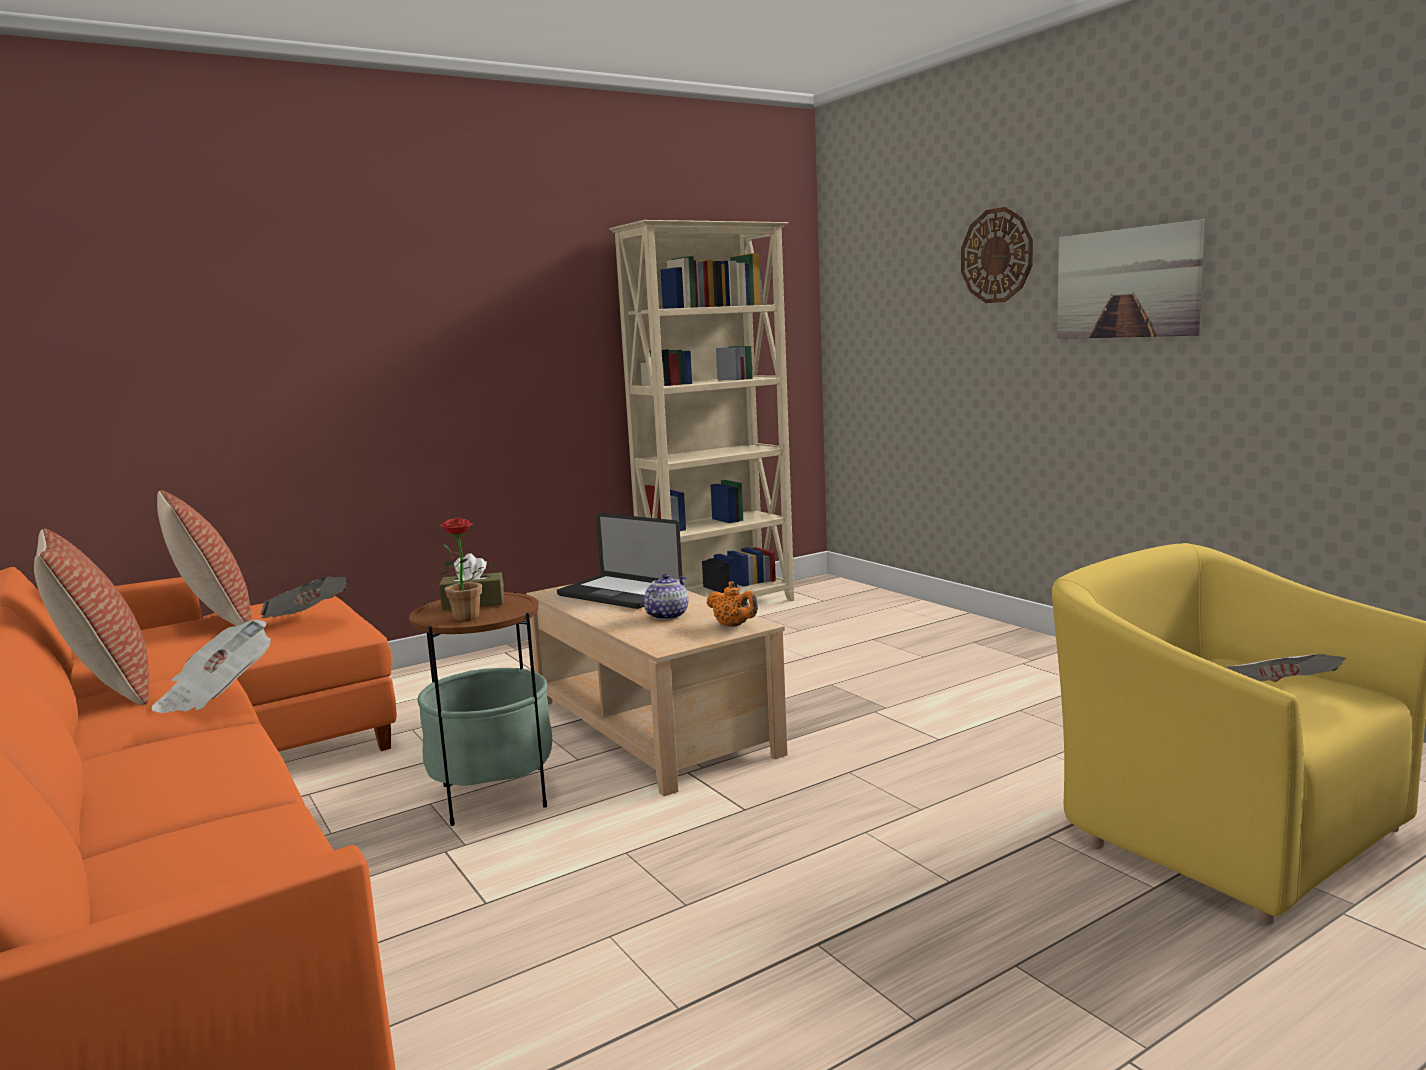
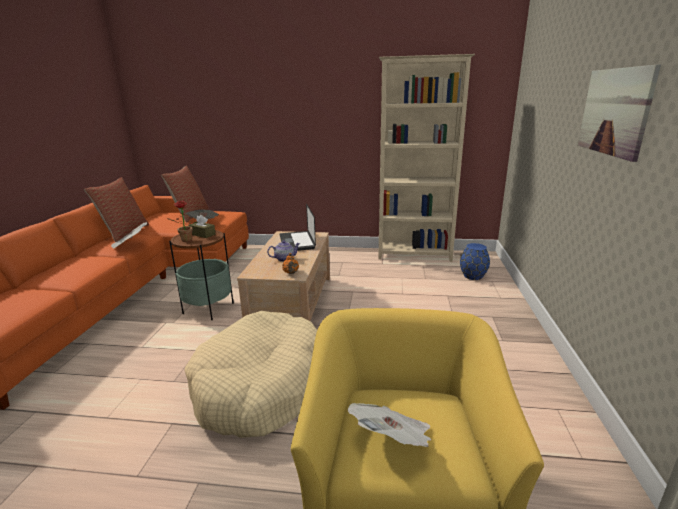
camera: 40 degrees right, 10 degrees up
wall clock [961,207,1033,303] -> none
none -> beige dog bed [185,311,317,438]
none -> blue vase [460,243,490,280]

